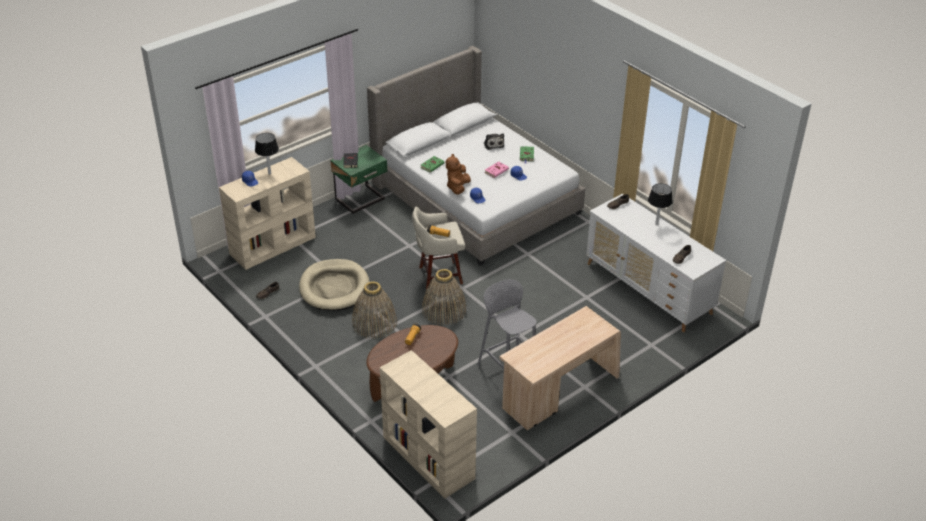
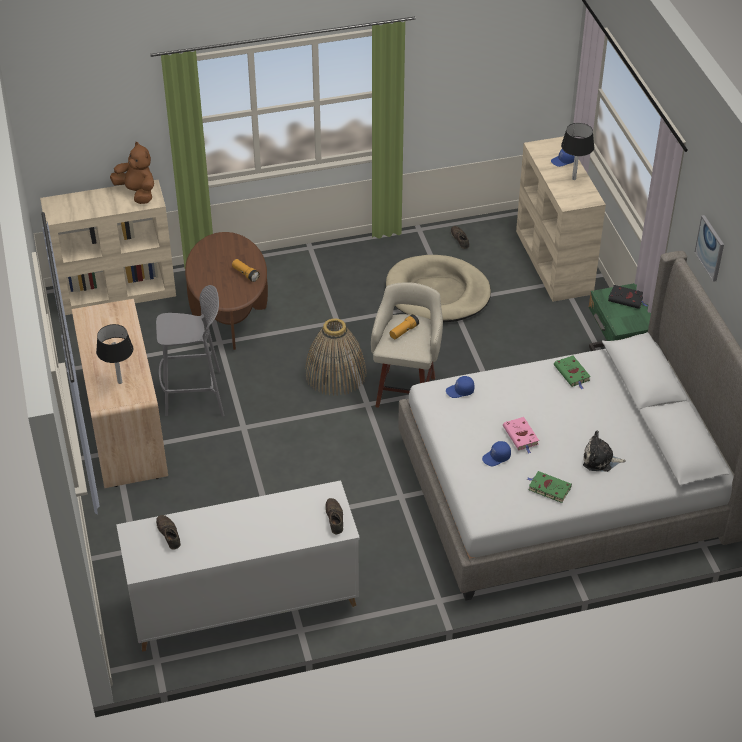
camera: 115 degrees right, 5 degrees up
basket [352,282,397,339] -> none
brown plush toy [446,154,471,195] -> brown plush toy moved to [110,142,154,204]
black table lamp [648,183,673,225] -> black table lamp moved to [96,324,133,384]
none -> picture [695,215,724,282]

